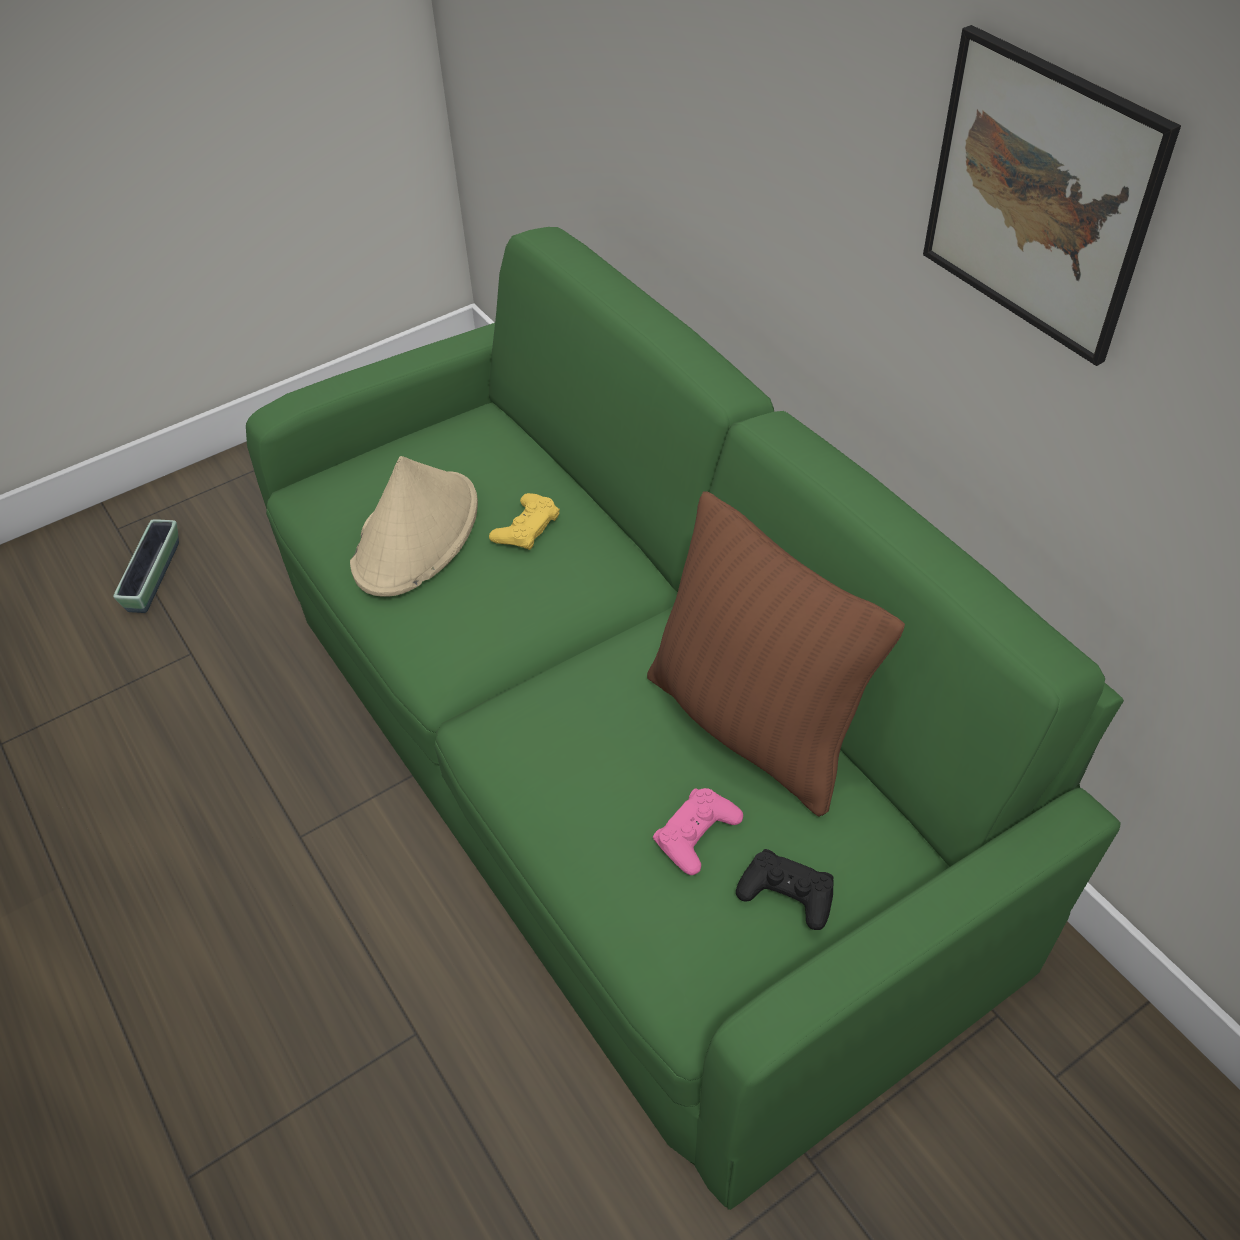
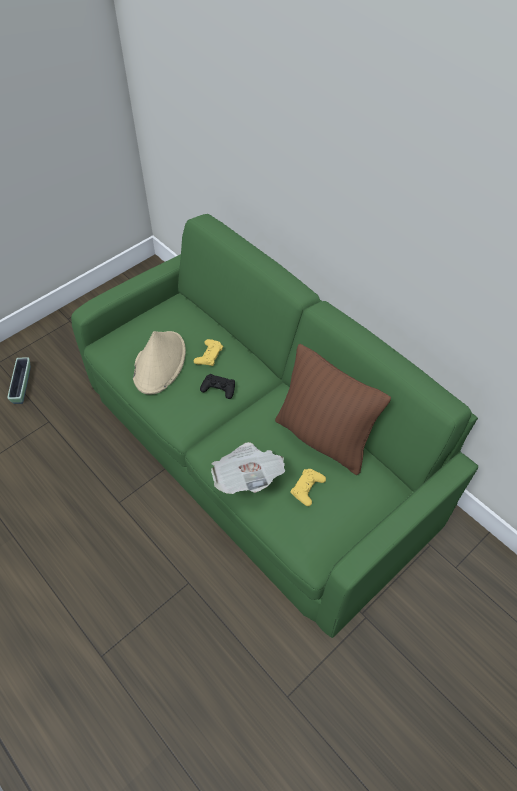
camera: 10 degrees left, 5 degrees up
pink game controller [653,788,743,875] -> yellow game controller [290,469,326,506]
black game controller [736,849,834,930] -> black game controller moved to [200,374,235,399]
picture [923,25,1181,366] -> none
none -> newspaper [211,442,285,494]

